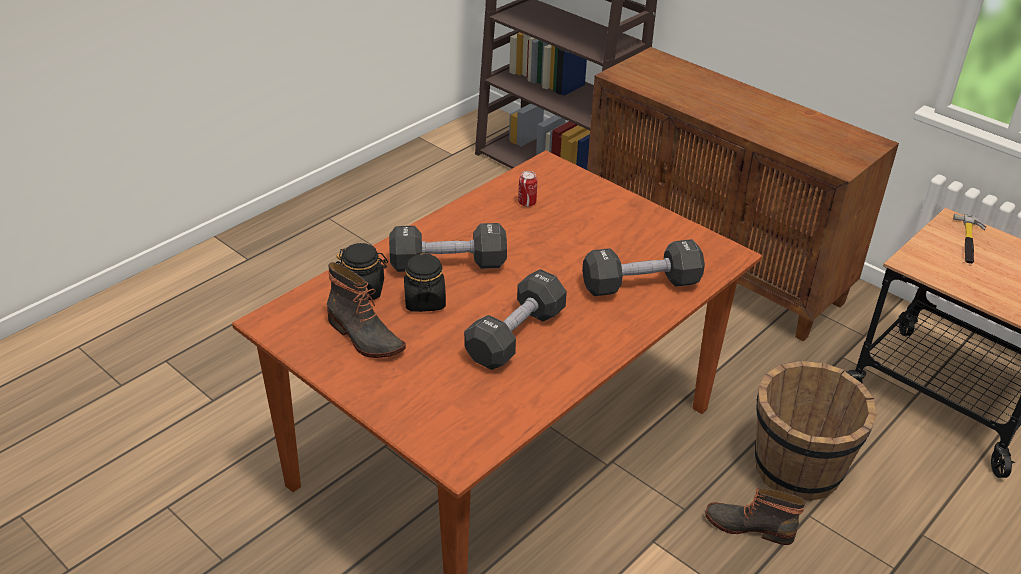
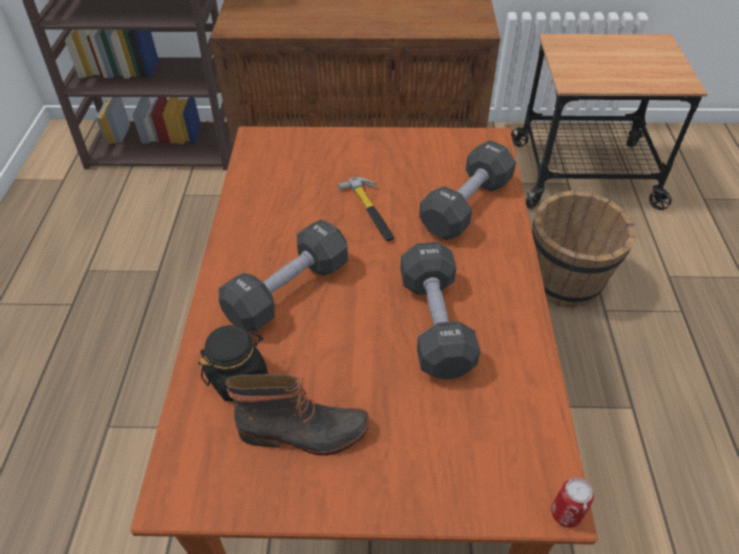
camera: 40 degrees left, 10 degrees up
black jar [404,252,446,312] -> none
can [518,171,537,207] -> can moved to [551,478,594,528]
boot [705,487,806,545] -> none
hammer [953,214,986,264] -> hammer moved to [338,177,394,241]

